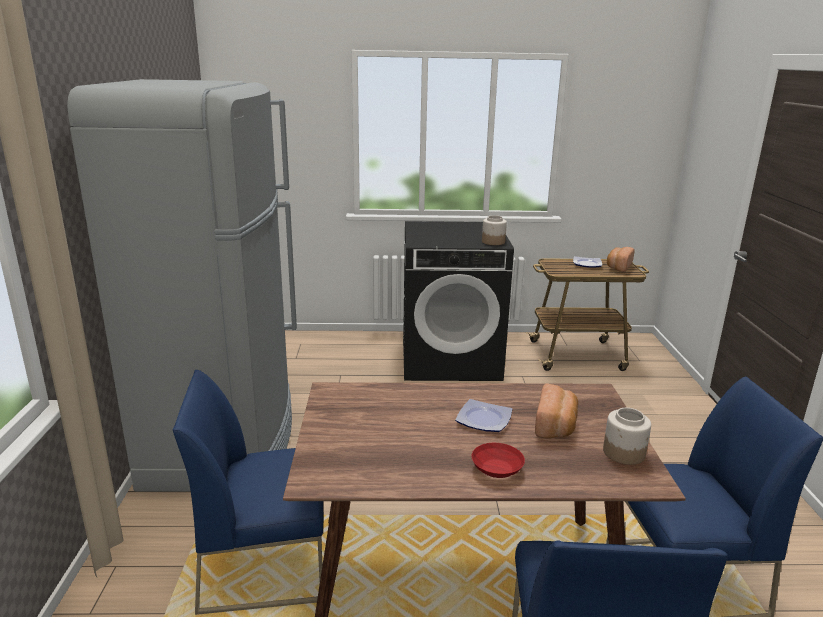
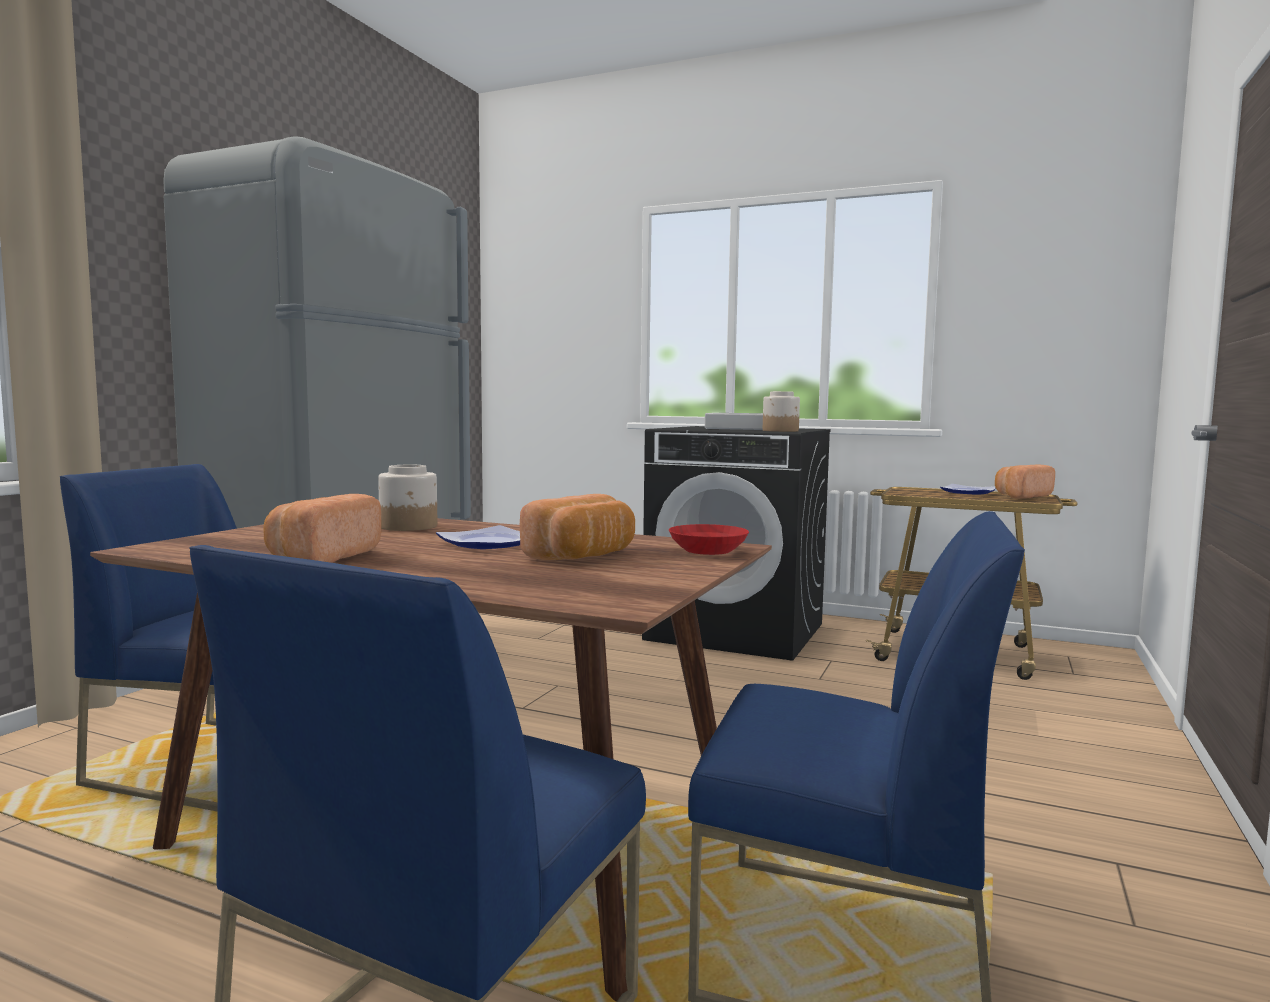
camera: 25 degrees right, 15 degrees down
red bowl [471,443,525,478] -> red bowl moved to [669,524,749,555]
jar [603,408,651,465] -> jar moved to [378,465,437,531]
none -> bread [263,494,381,563]
none -> grey tray [705,413,763,430]

